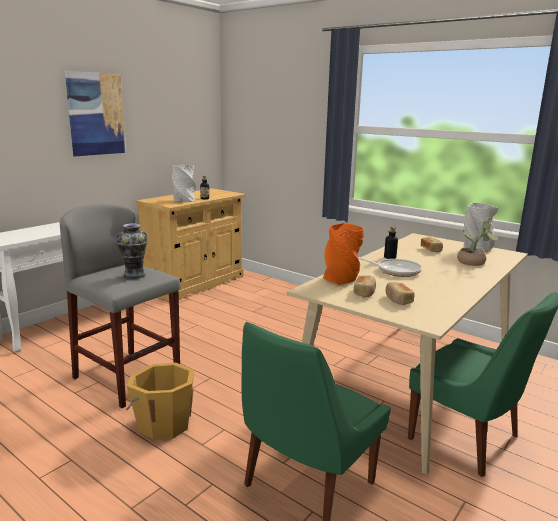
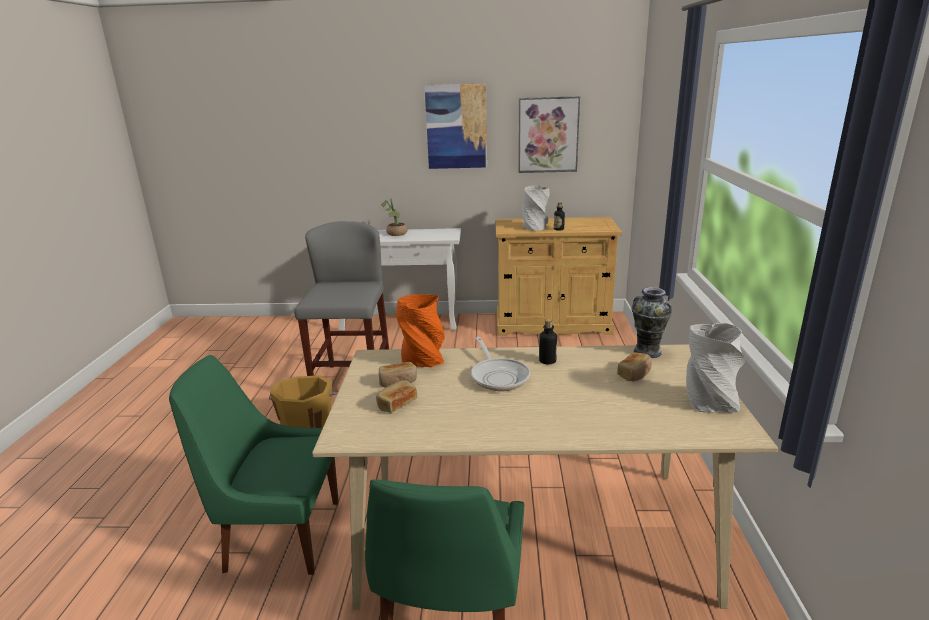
camera: 55 degrees right, 5 degrees up
vase [116,223,148,279] -> vase moved to [632,287,672,358]
potted plant [457,217,499,266] -> potted plant moved to [381,198,408,236]
none -> picture [518,96,580,173]

